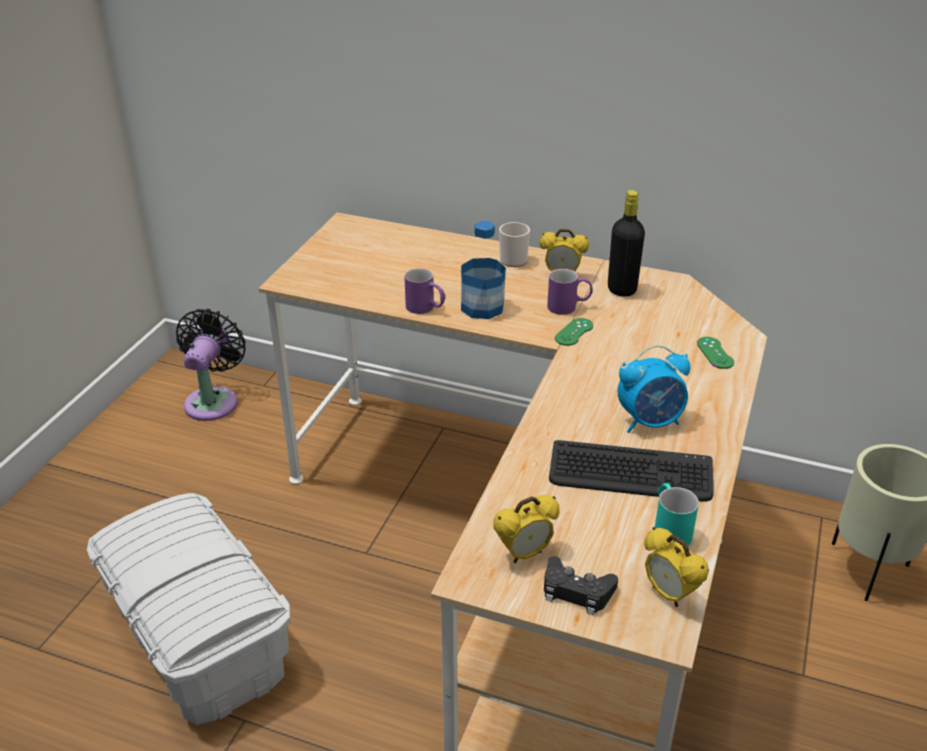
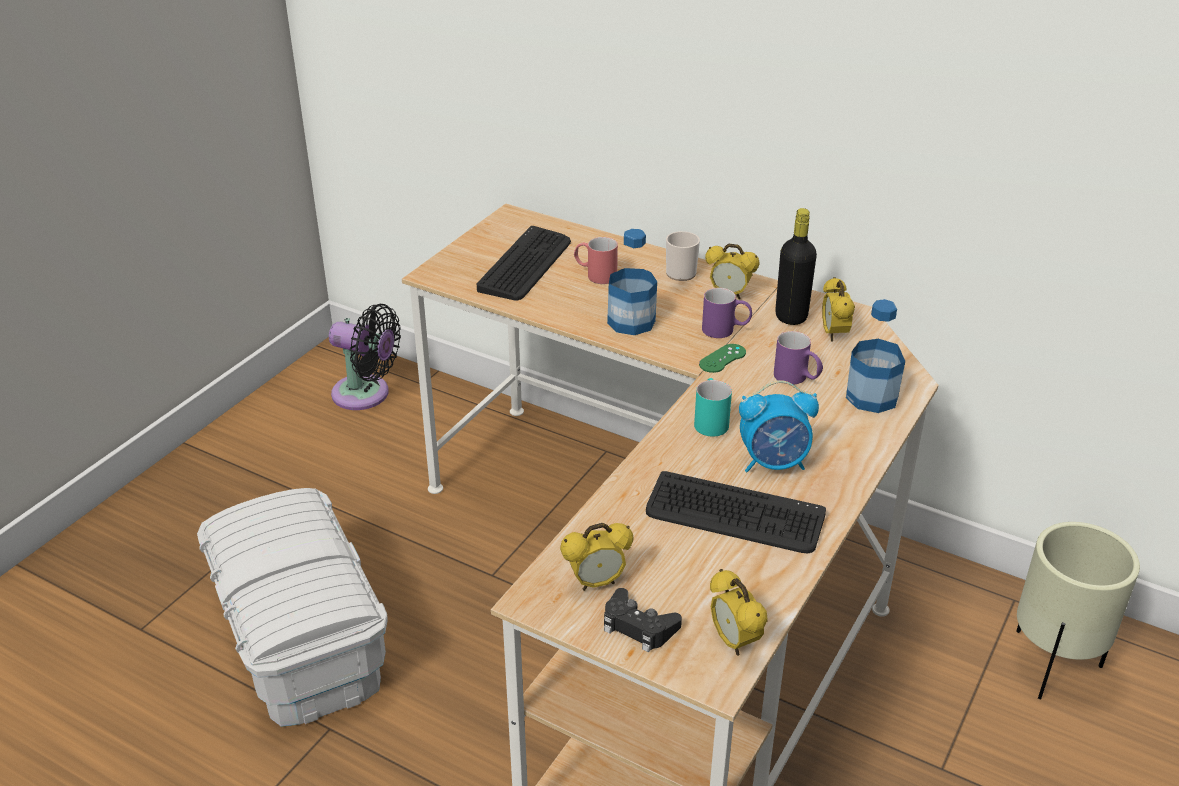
camera: 10 degrees right, 0 degrees up
black fan [176,309,246,421] -> black fan turned 90 degrees clockwise [329,304,401,410]
purple mug [404,268,446,314] -> purple mug moved to [774,331,823,384]
turquoise mug [655,483,699,546] -> turquoise mug moved to [694,378,732,437]
green game controller [697,337,734,369] -> bottle [846,299,905,413]
none -> keyboard [477,226,571,300]
none -> red mug [574,237,618,284]
none -> alarm clock [822,277,855,341]

